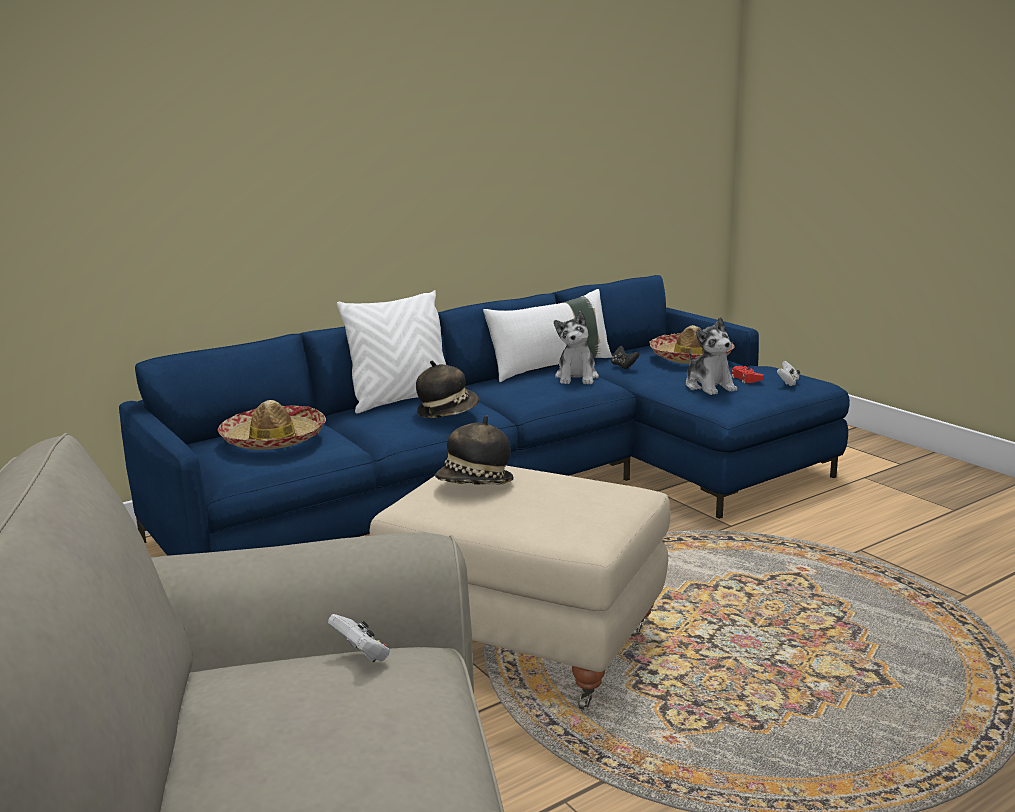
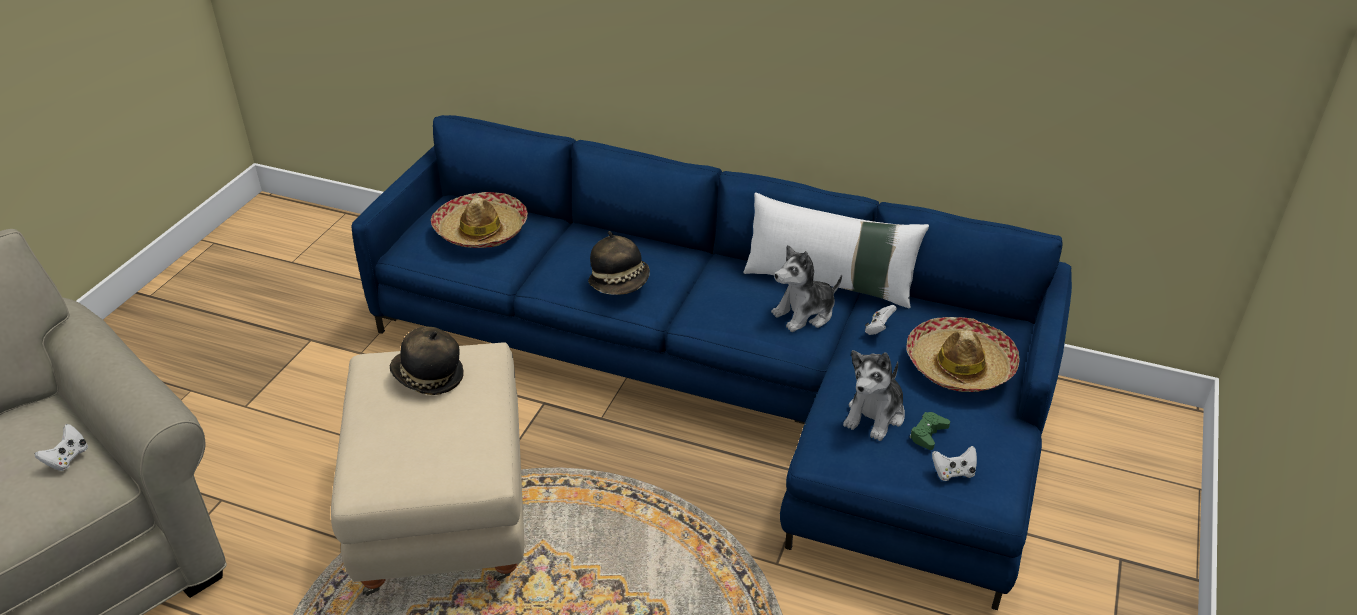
camera: 55 degrees right, 20 degrees up
white pillow [337,290,446,413] -> none
black game controller [611,346,640,369] -> white game controller [865,305,897,335]
red game controller [731,366,764,383] -> green game controller [909,412,950,450]

